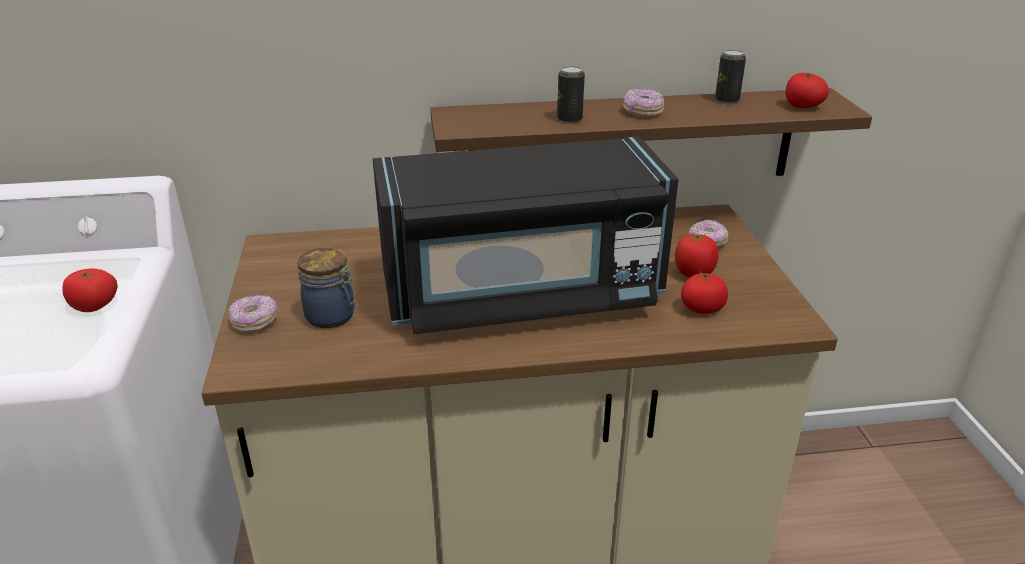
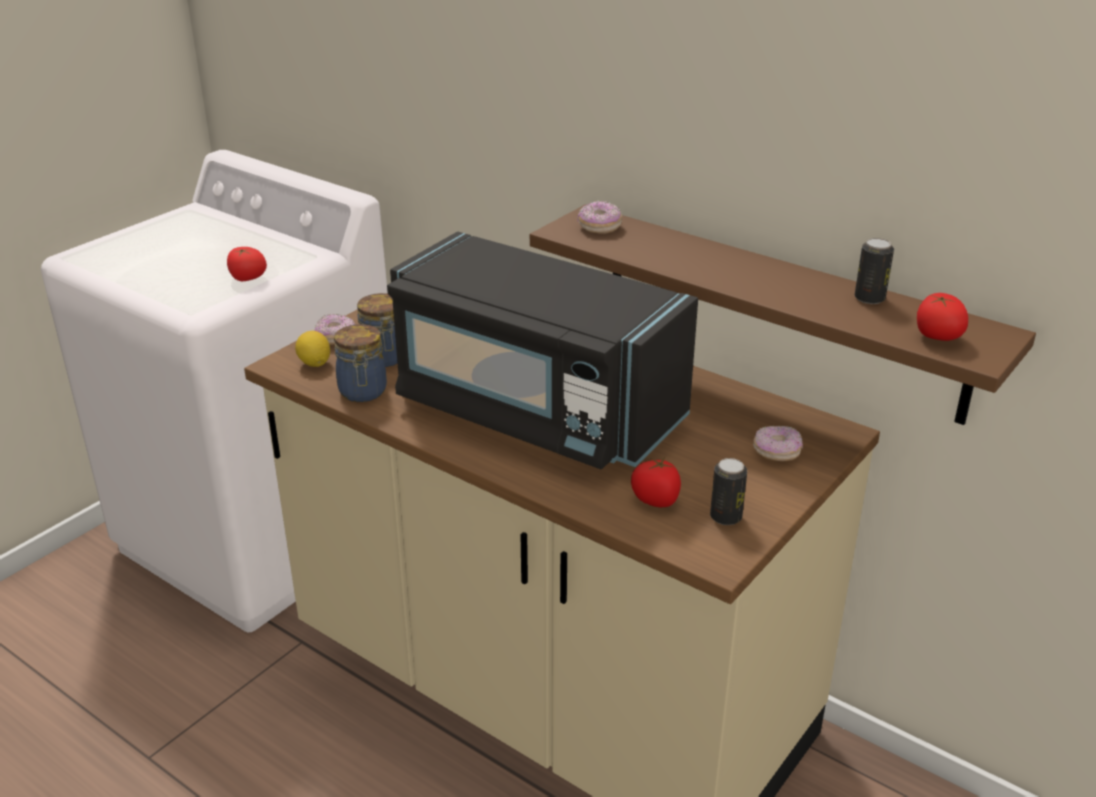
camera: 45 degrees right, 0 degrees up
can [557,66,585,123] -> can moved to [710,458,747,525]
donut [623,89,664,117] -> donut moved to [577,200,622,234]
tomato [675,232,719,278] -> none
none -> lemon [295,331,330,367]
none -> jar [334,324,387,402]

